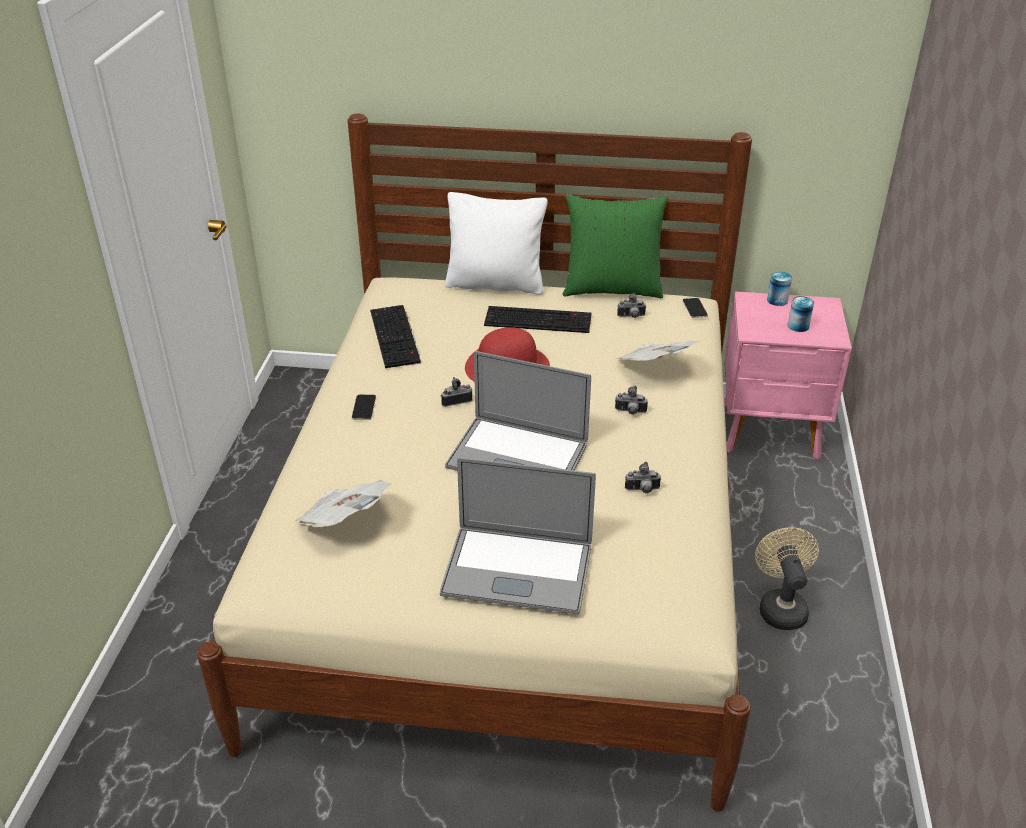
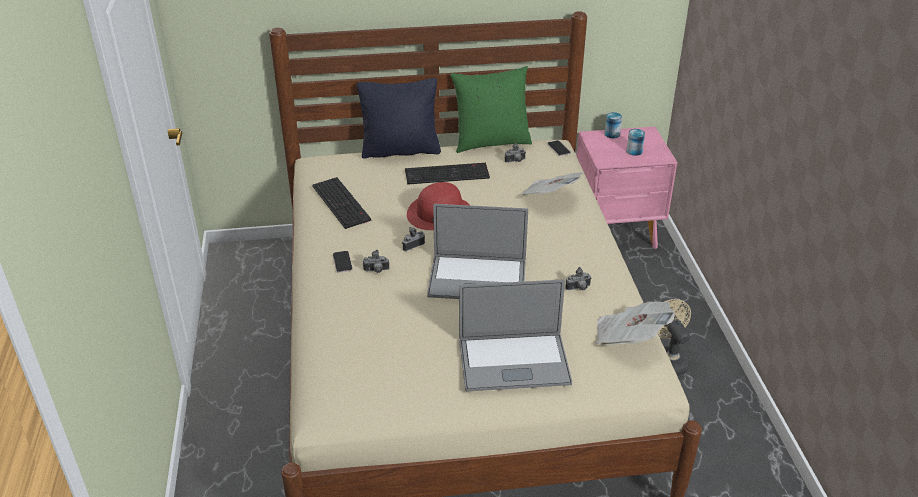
camera: 15 degrees left, 0 degrees up
newspaper [295,480,392,527] -> newspaper moved to [596,302,675,345]
white pillow [445,192,548,295] -> black pillow [357,78,441,159]
camera [615,386,648,415] -> camera moved to [363,250,389,273]

